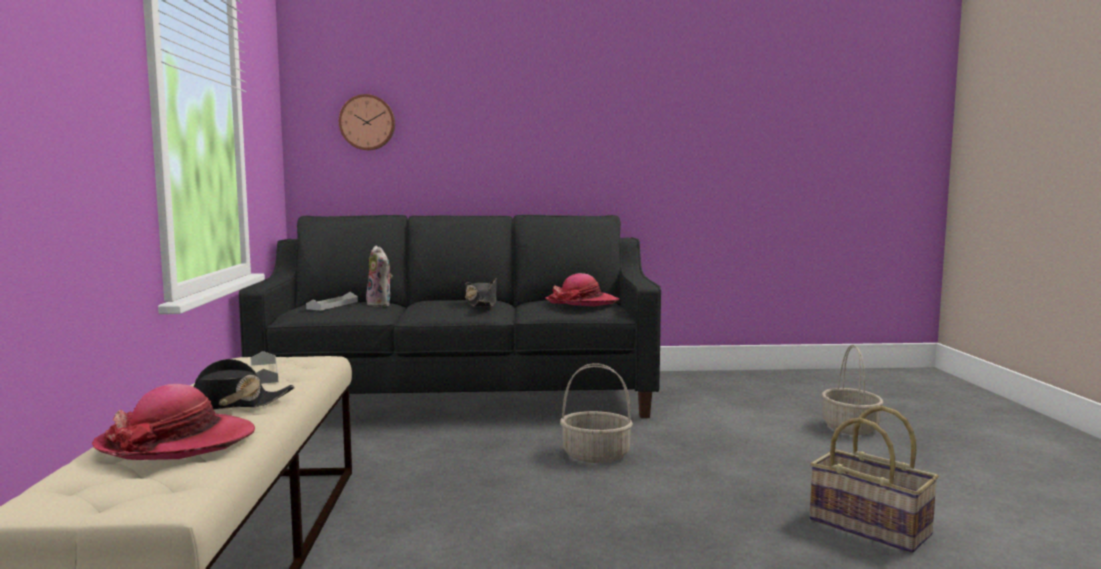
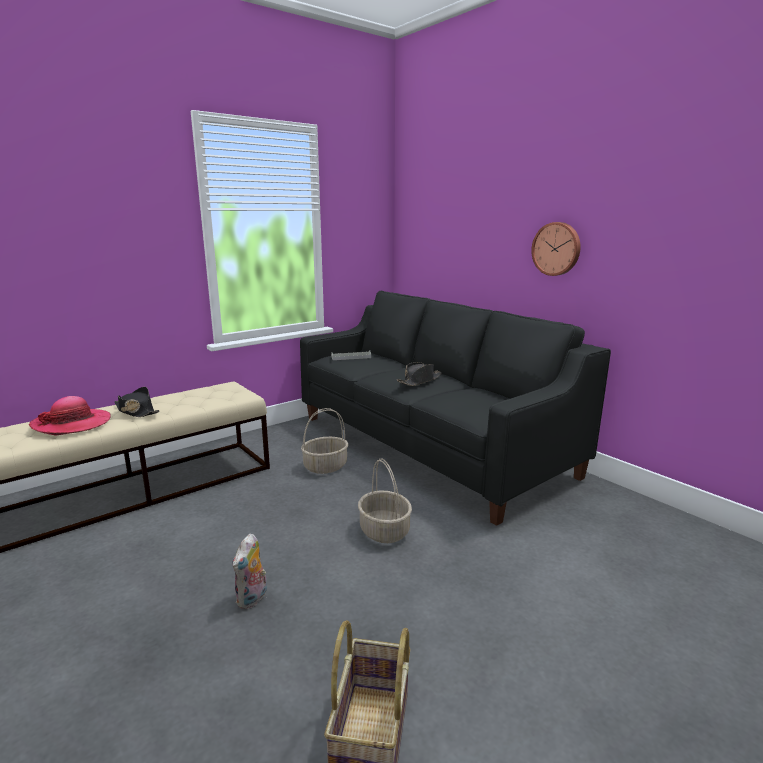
camera: 55 degrees right, 10 degrees up
grey tray [250,351,278,384] -> none
wall clock [339,94,395,150] -> wall clock moved to [531,222,581,276]
plush toy [366,246,393,307] -> plush toy moved to [232,534,267,609]
hat [545,273,620,306] -> none
basket [822,344,883,435] -> basket moved to [301,408,348,474]

